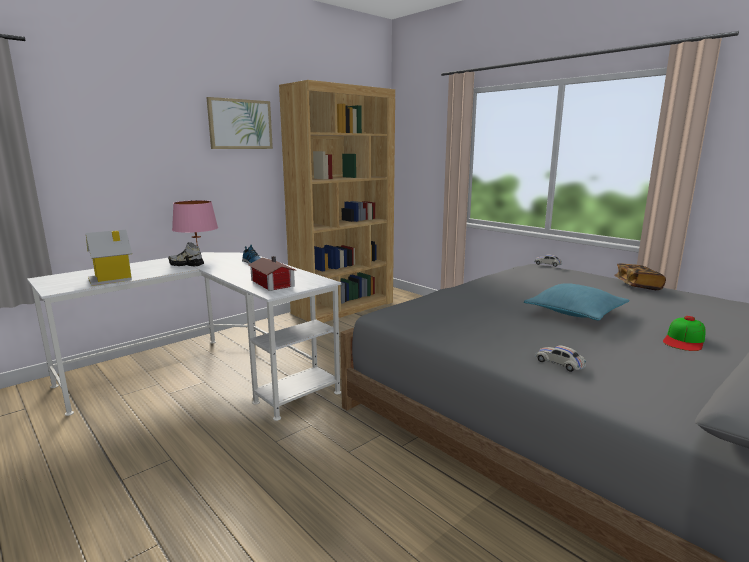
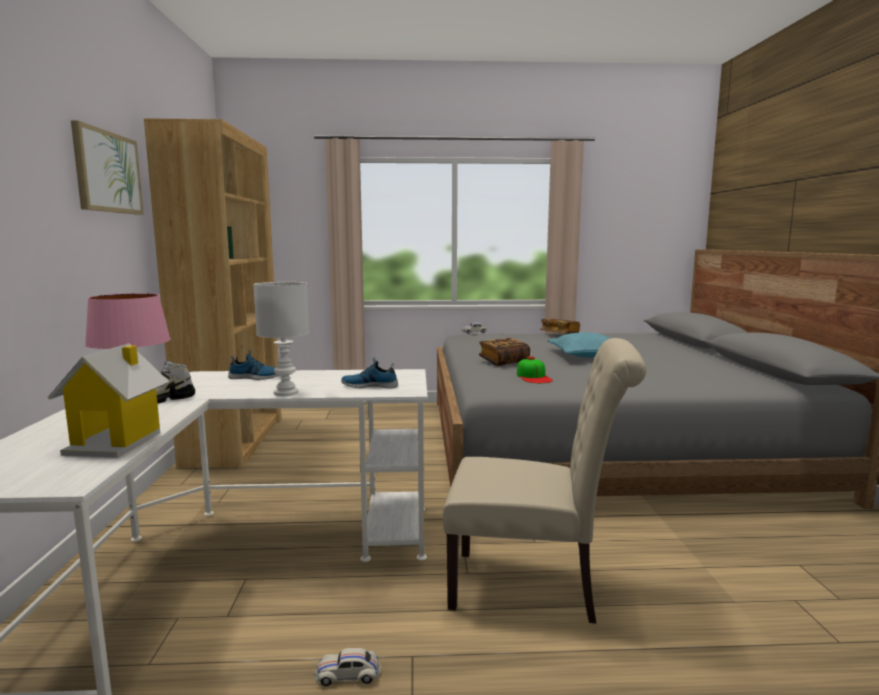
camera: 50 degrees left, 5 degrees down
toy house [248,256,297,291] -> shoe [341,357,398,389]
white toy car [535,345,586,372] -> white toy car moved to [314,648,381,686]
cap [663,316,706,351] -> cap moved to [517,356,553,383]
none -> white table lamp [253,282,309,396]
none -> beige chair [443,338,646,624]
none -> book [479,338,530,366]

